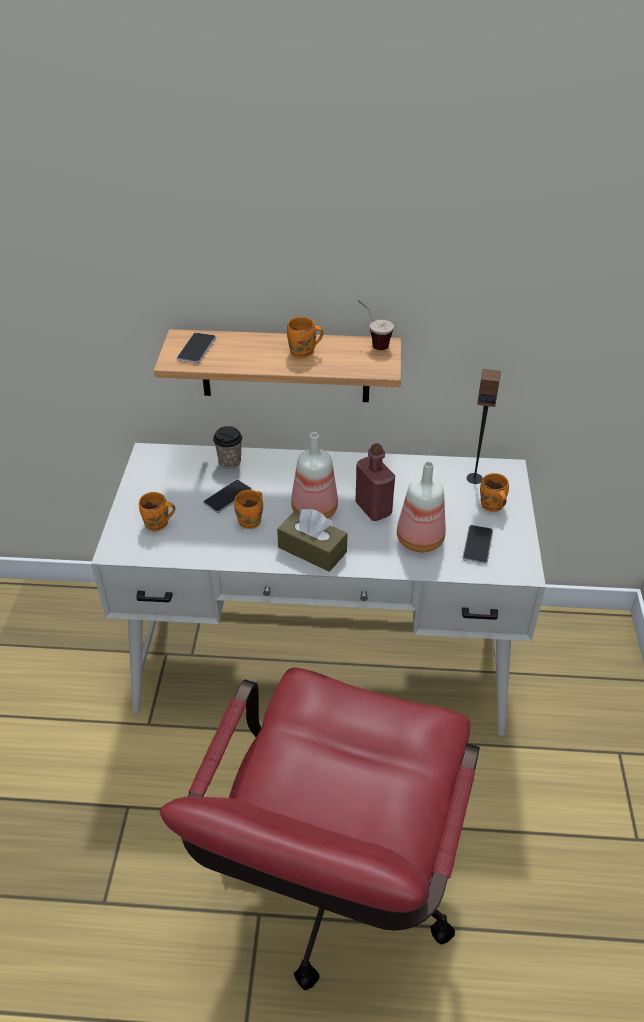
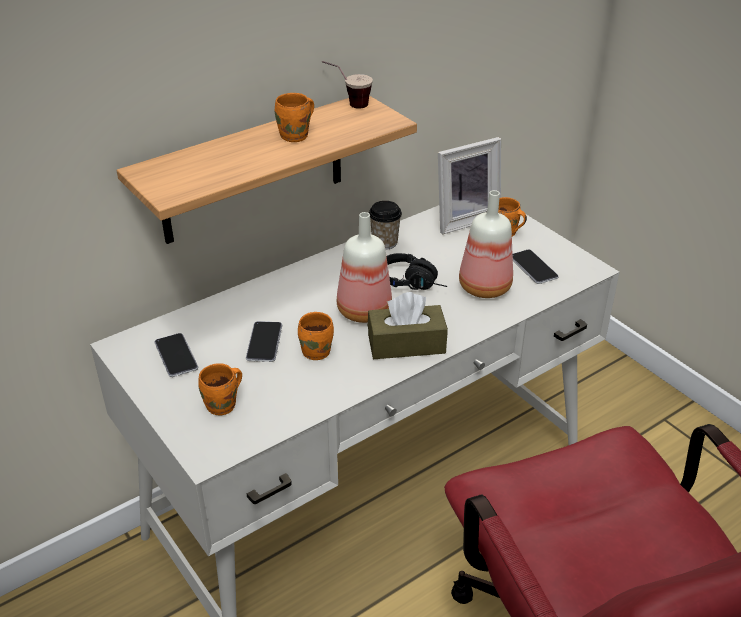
camera: 40 degrees left, 5 degrees down
phone [177,333,216,363] -> phone moved to [155,333,198,377]
cup [213,426,242,469] -> cup moved to [369,201,402,250]
red bottle [355,443,395,521] -> black headphones [386,253,447,290]
speaker [467,369,501,484] -> picture frame [438,137,501,234]

